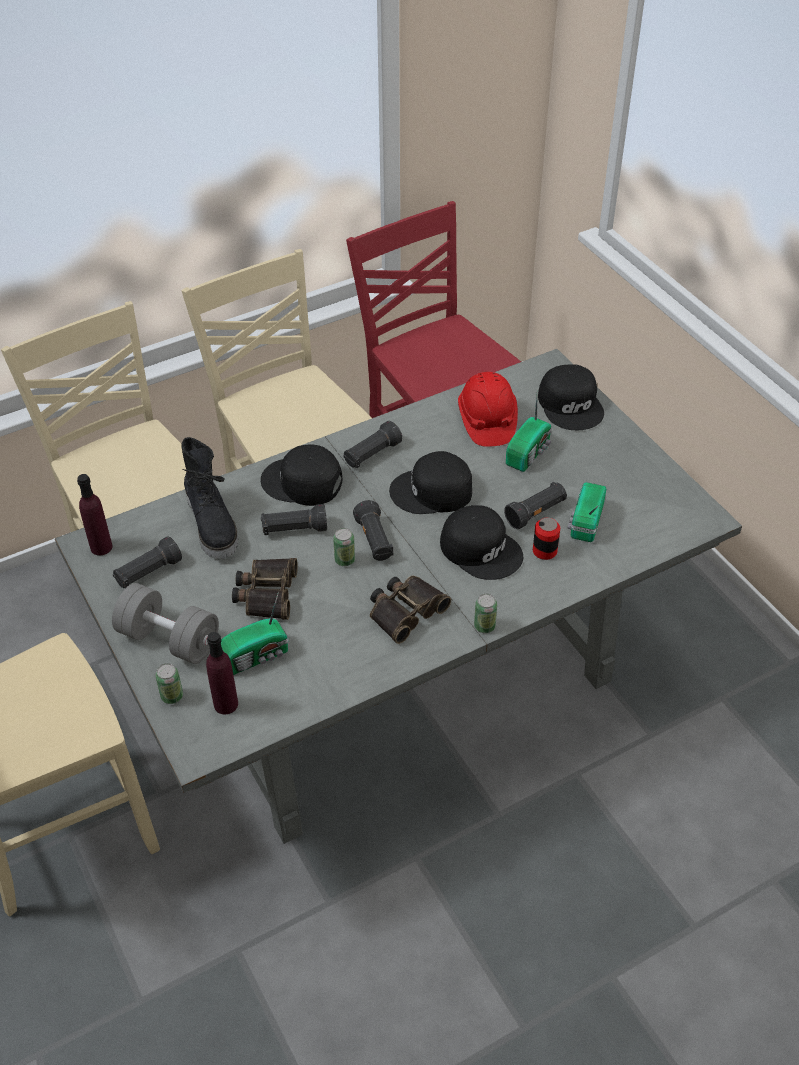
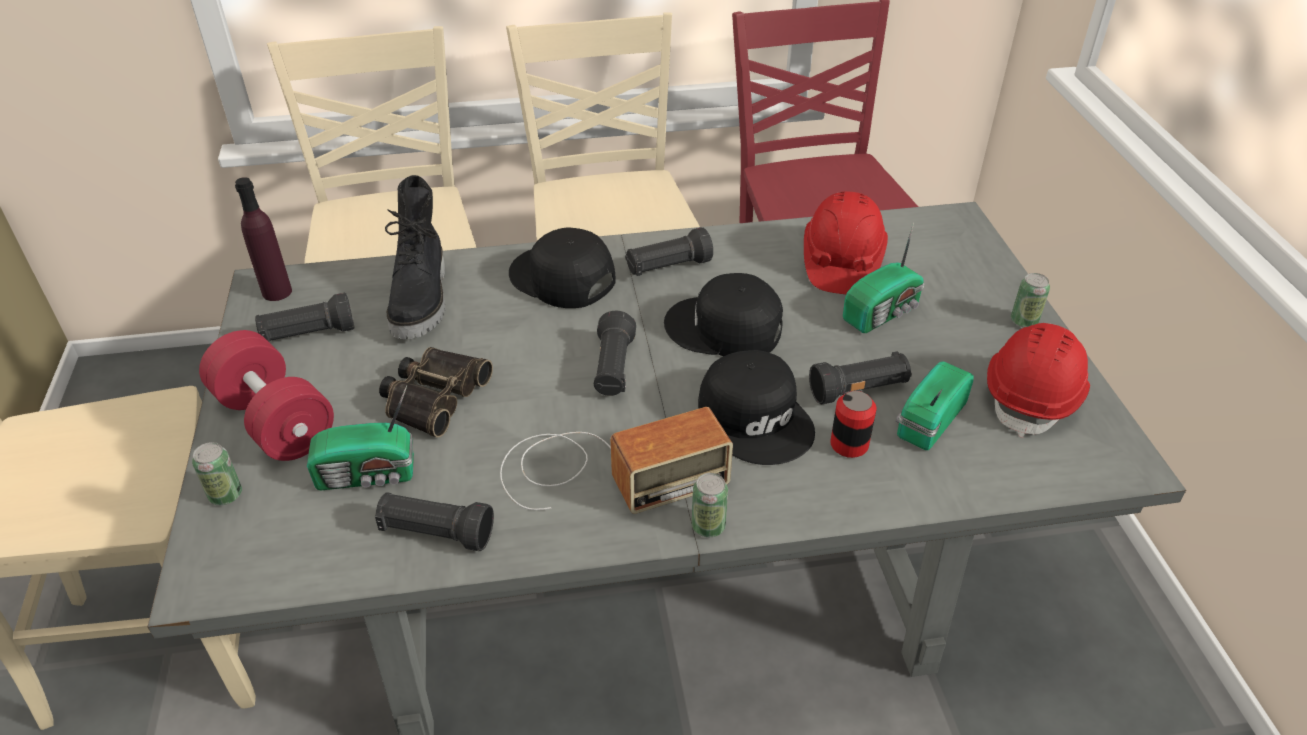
camera: 20 degrees right, 5 degrees down
grey dumbbell [112,583,219,664] -> red dumbbell [199,330,334,461]
purple bottle [206,632,238,714] -> none
black flashlight [261,504,327,535] -> black flashlight moved to [375,492,494,551]
can [333,528,355,566] -> can moved to [1011,273,1050,328]
binoculars [370,576,451,644] -> radio [500,407,733,514]
black cap [538,364,604,430] -> none
none -> red hard hat [987,323,1090,438]

